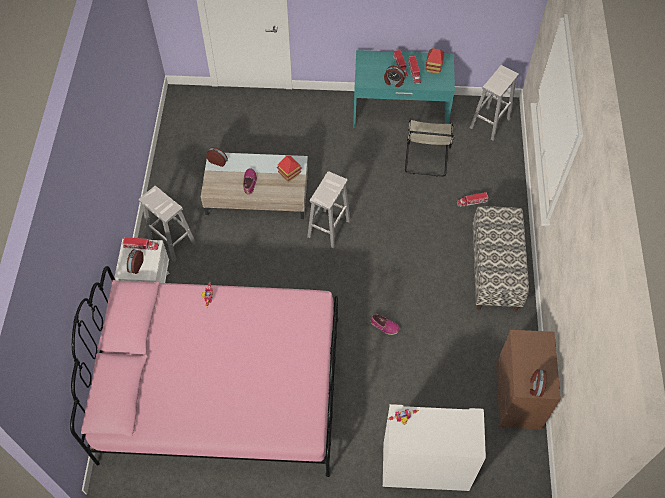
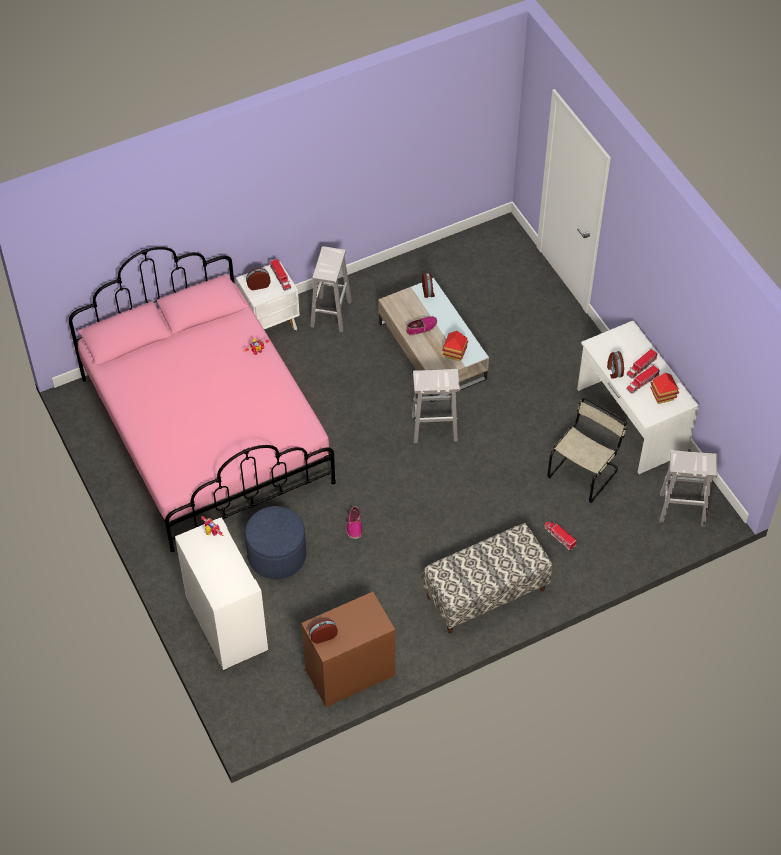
camera: 60 degrees right, 5 degrees down
turquoise desk [353,50,455,128] -> white desk [577,320,699,474]
beige chair [405,118,455,177] -> beige chair turned 150 degrees clockwise [547,397,627,503]
none -> blue ottoman [245,506,306,579]

